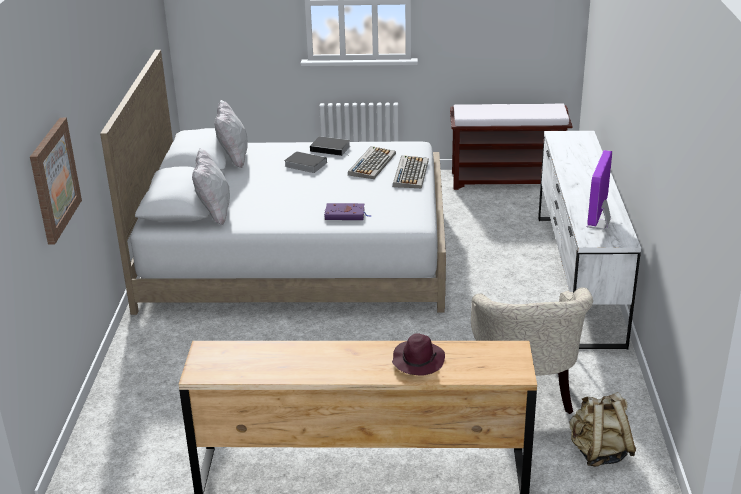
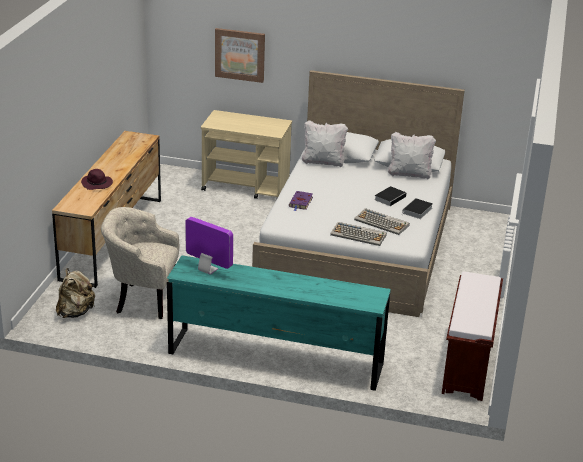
camera: 100 degrees right, 0 degrees up
white dresser [538,131,641,350] -> turquoise dresser [167,255,391,391]
none -> beige cart [201,110,292,200]

